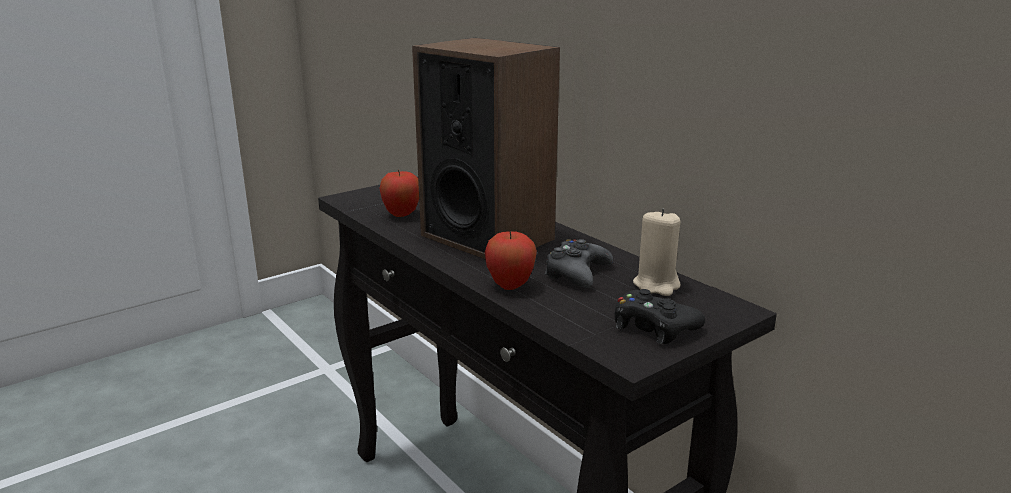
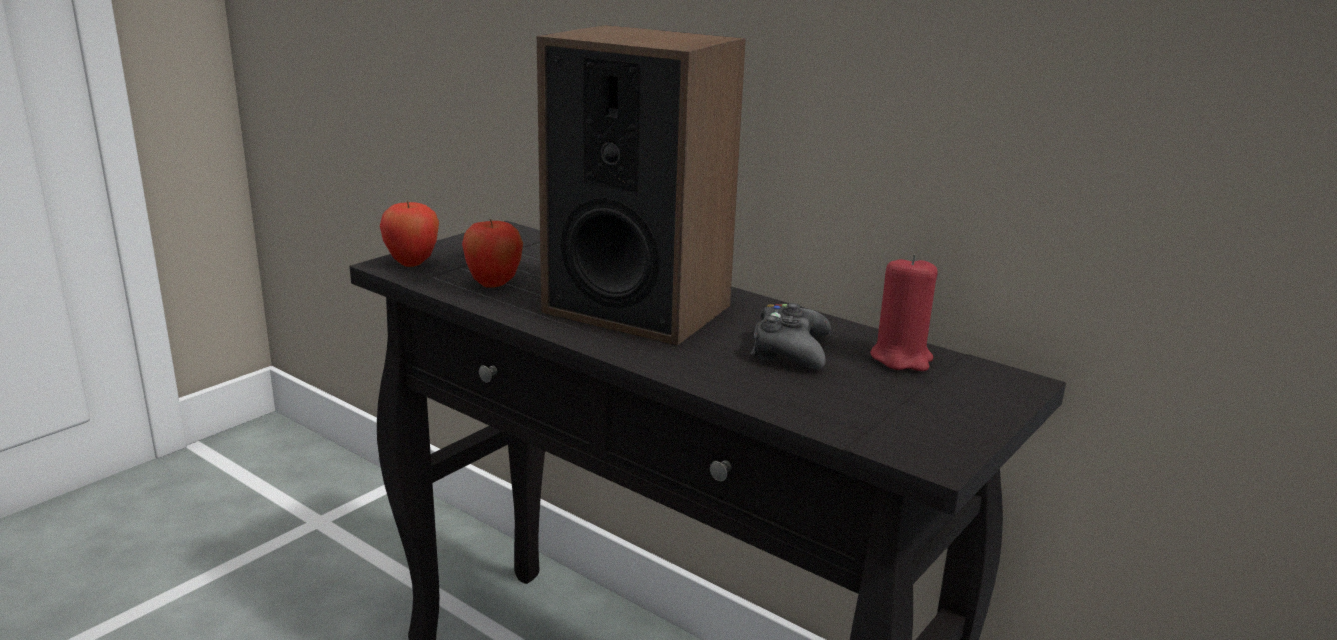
camera: 15 degrees left, 0 degrees up
apple [484,231,537,290] -> apple moved to [380,200,439,267]
black game controller [614,289,705,344] -> none
beige candle [633,209,681,296] -> red candle [870,255,938,371]

